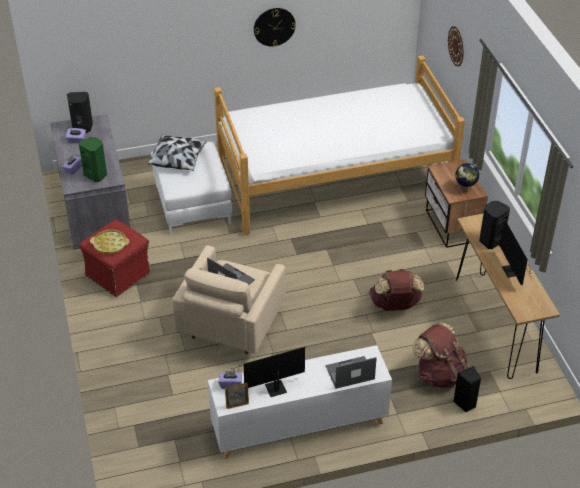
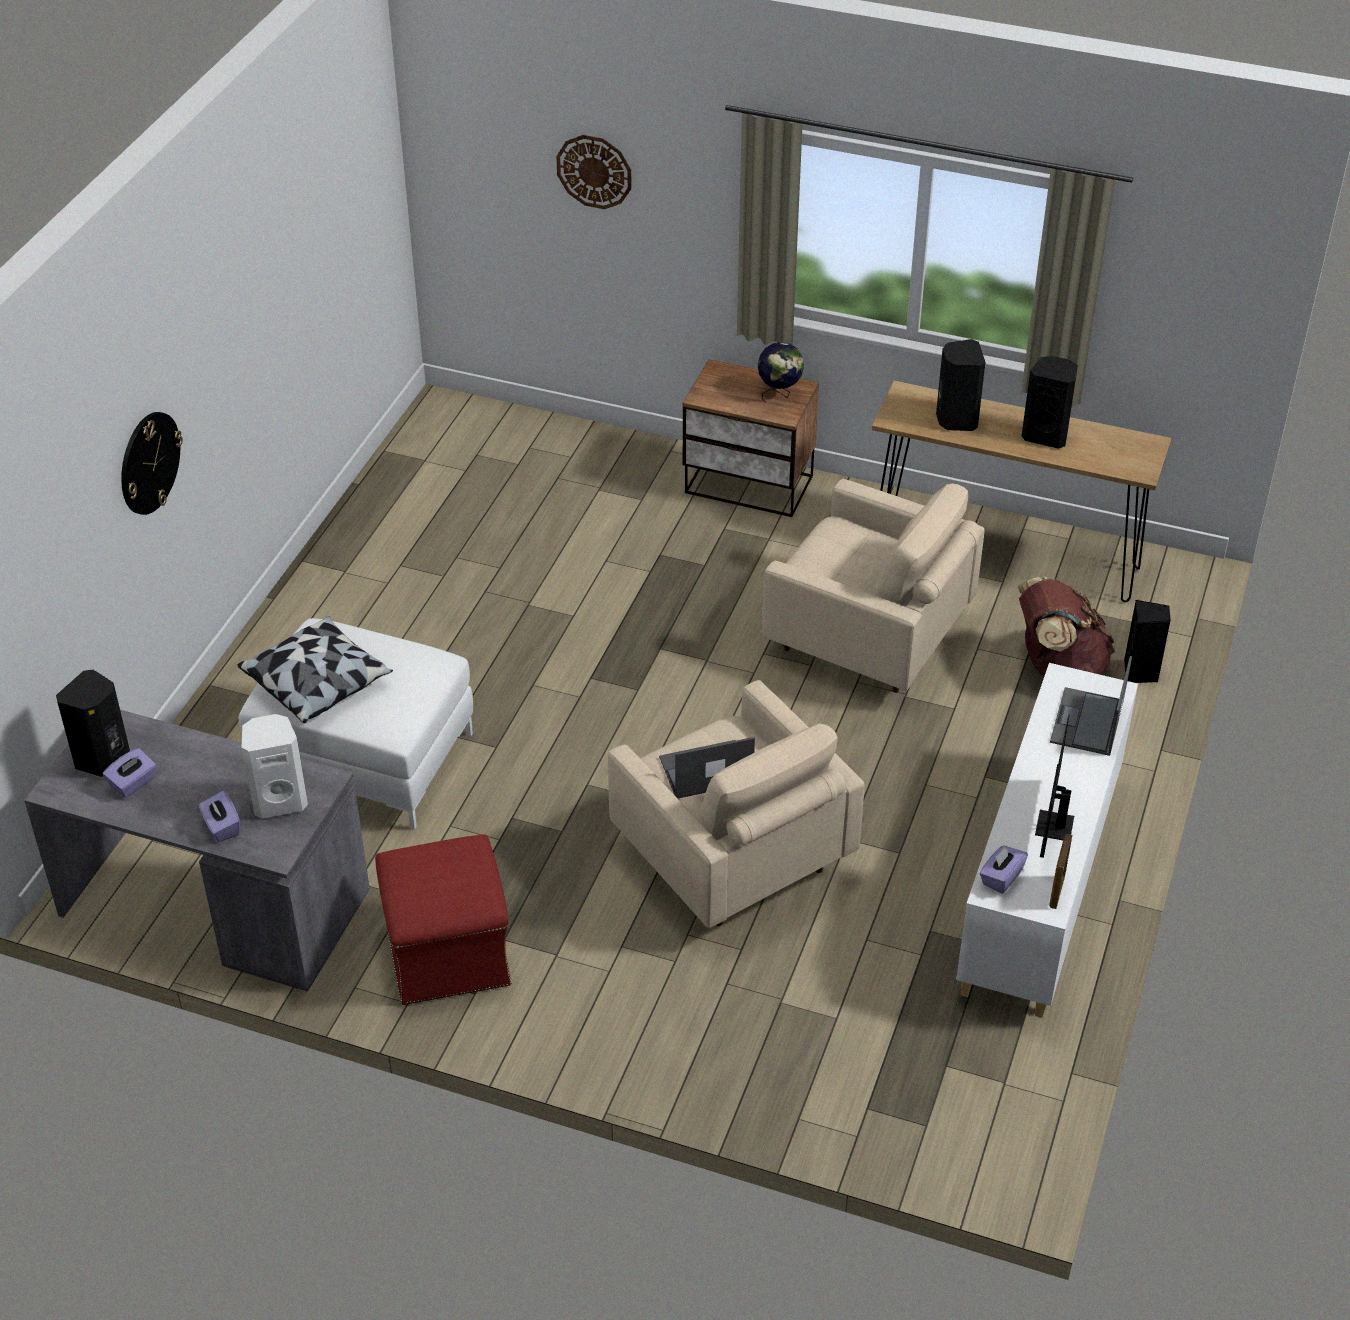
camera: 55 degrees left, 0 degrees up
green speaker [79,137,107,182] -> white speaker [241,714,308,819]
yellow tray [90,230,129,254] -> none
bed [214,55,465,235] -> none
wall clock [254,8,296,47] -> wall clock moved to [121,412,183,515]
brown backpack [369,269,424,311] -> beige armchair [762,479,985,693]
monitor [499,220,532,285] -> black speaker [1022,356,1078,449]

